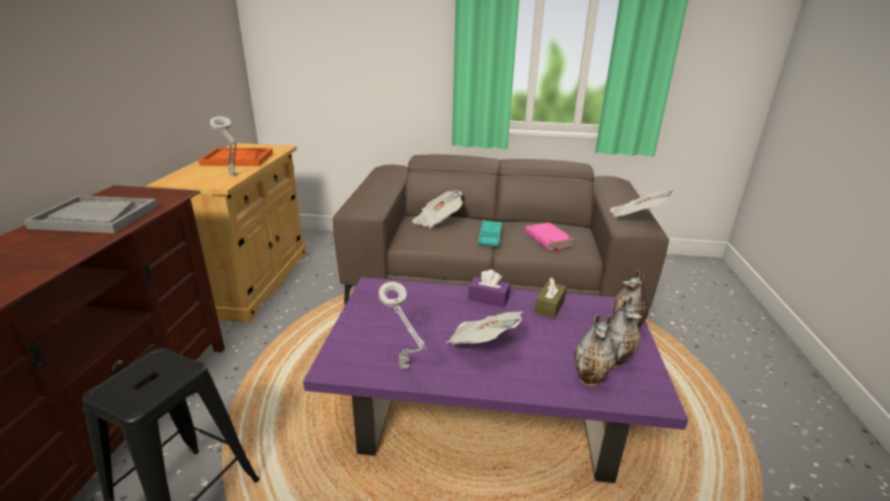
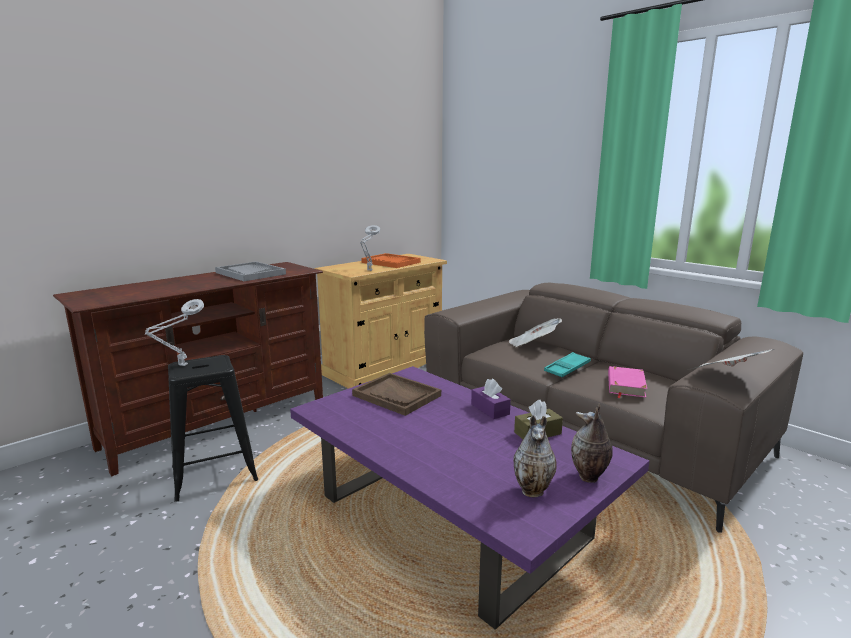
camera: 40 degrees right, 10 degrees down
grey table lamp [378,282,427,369] -> grey table lamp moved to [145,299,204,366]
newspaper [446,311,522,344] -> none
vase [574,314,616,386] -> none
none -> brown tray [352,373,441,416]

